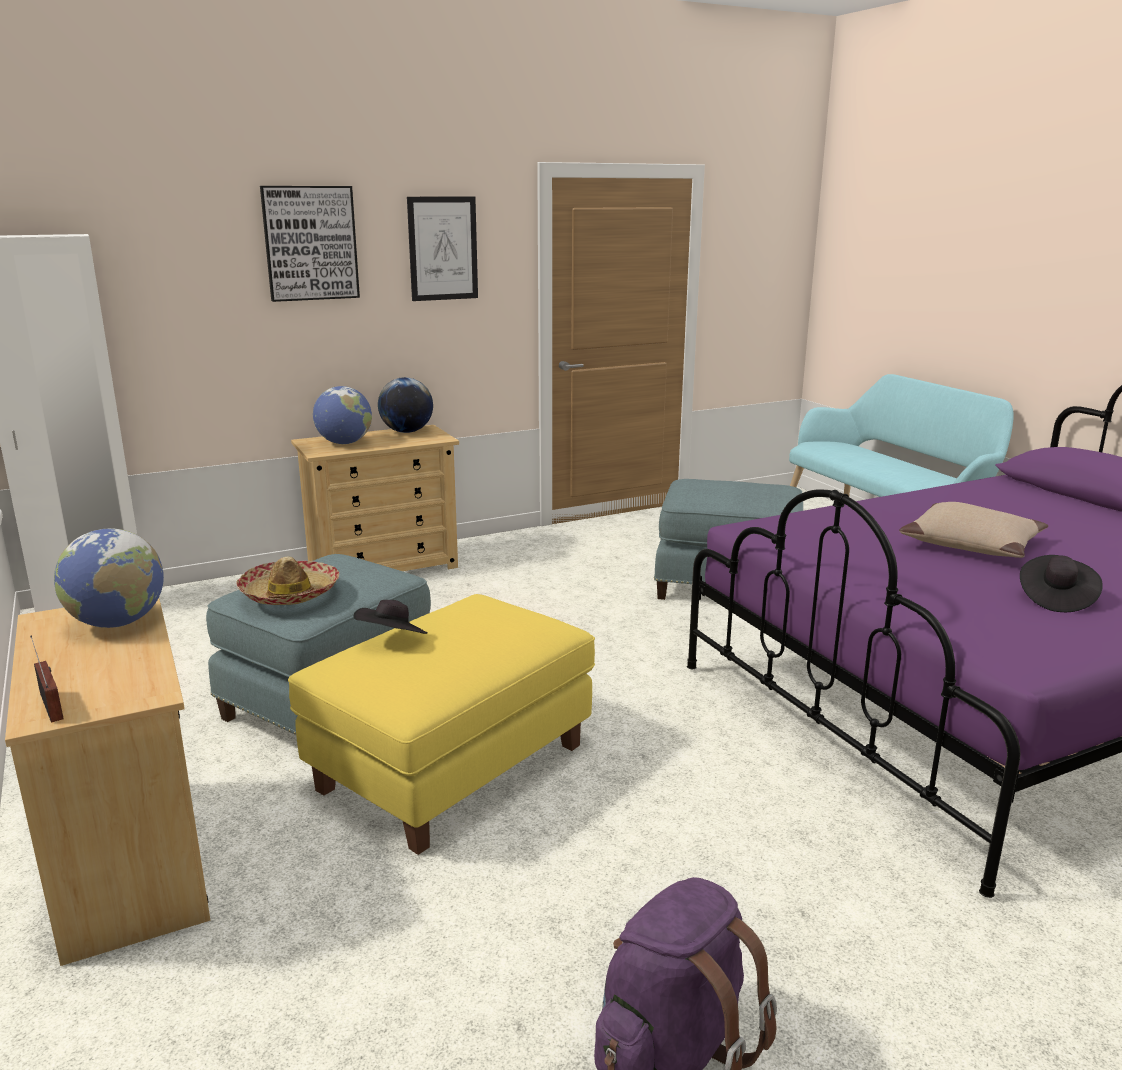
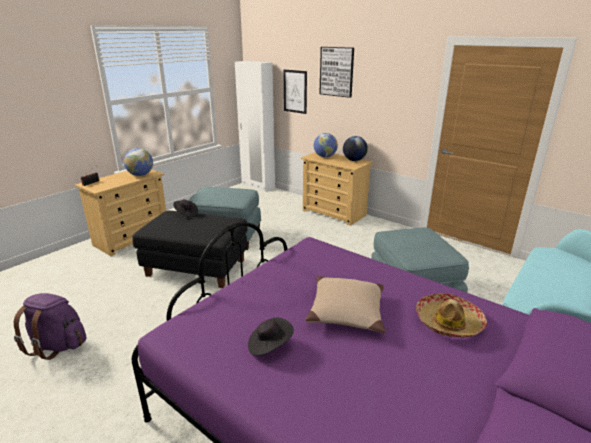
camera: 65 degrees right, 5 degrees up
hat [236,557,339,605] -> hat moved to [416,293,487,338]
yellow ottoman [288,594,595,855] -> black ottoman [132,210,248,288]
picture [407,197,478,301] -> picture moved to [284,70,307,114]

